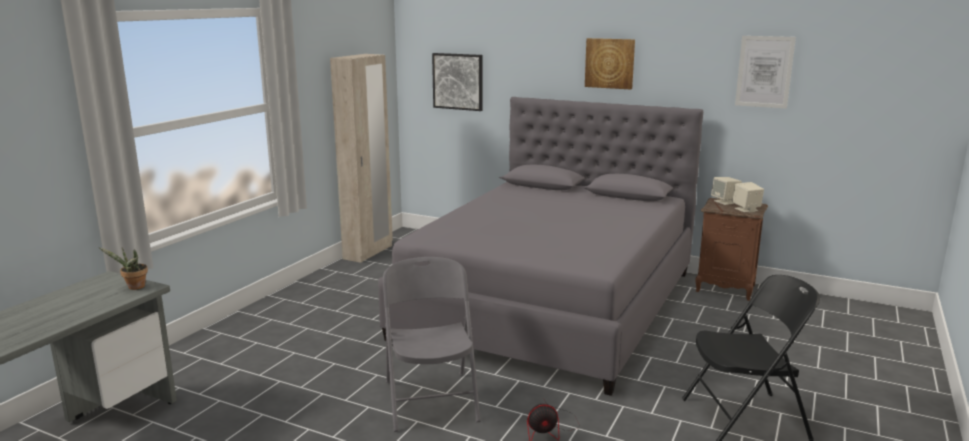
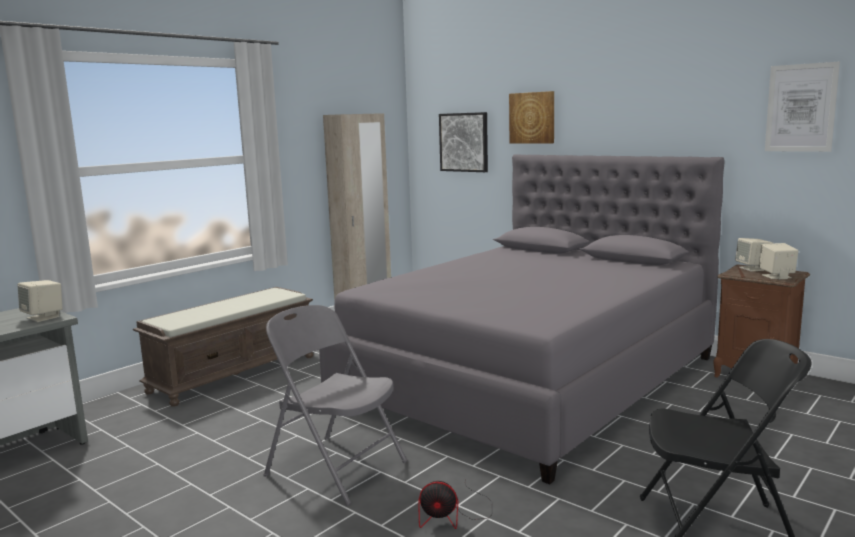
camera: 15 degrees right, 5 degrees down
potted plant [99,247,148,290] -> beige speaker [18,280,63,322]
grey chair [383,257,481,432] -> grey chair turned 60 degrees counterclockwise [264,305,408,506]
picture [585,38,635,90] -> picture moved to [509,91,554,144]
none -> brown bench [133,287,313,407]

